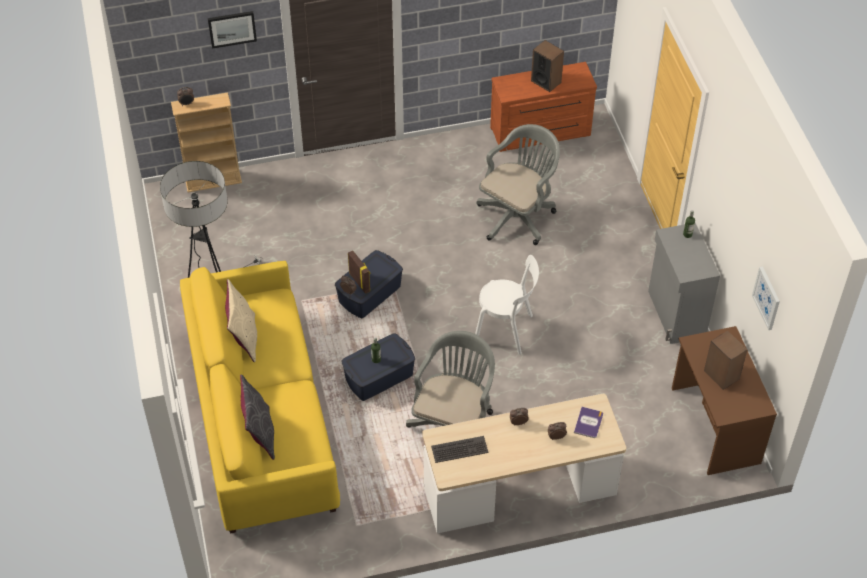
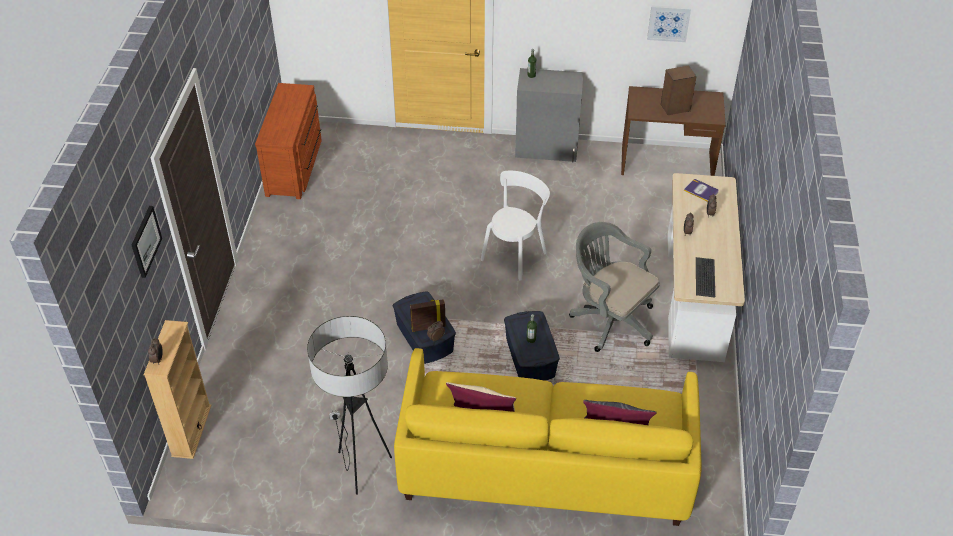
camera: 70 degrees left, 5 degrees down
grey office chair [476,124,560,245] -> none
speaker [531,40,564,92] -> none

